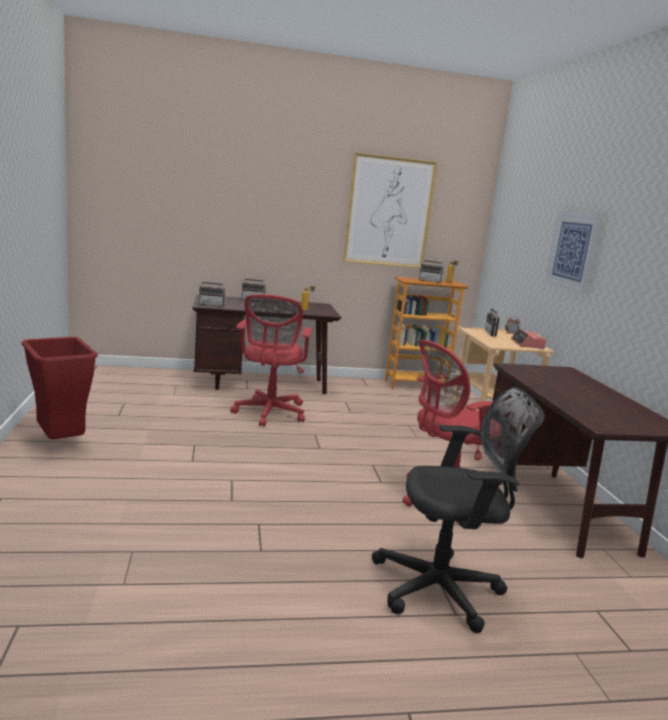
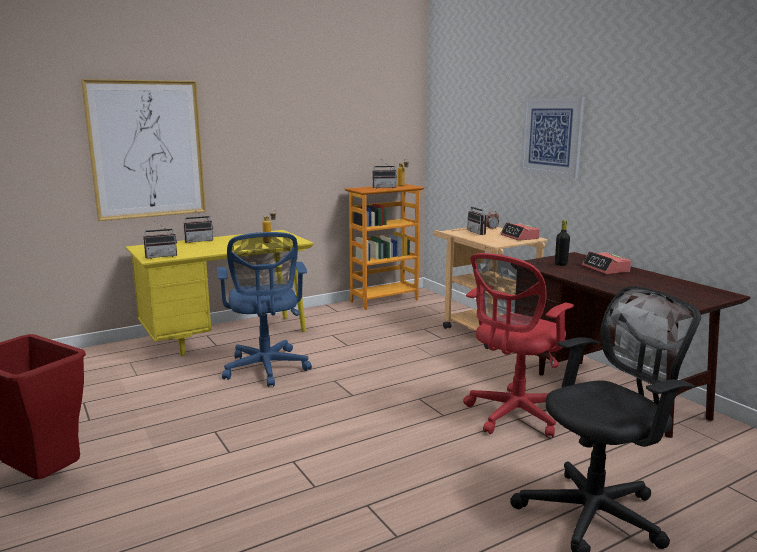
camera: 20 degrees left, 0 degrees up
brown desk [192,294,341,394] -> yellow desk [126,230,314,356]
red office chair [230,294,313,427] -> blue office chair [217,232,312,387]
picture [343,152,438,268] -> picture moved to [81,79,206,221]
none -> black bottle [555,220,570,266]
none -> alarm clock [582,251,631,274]

